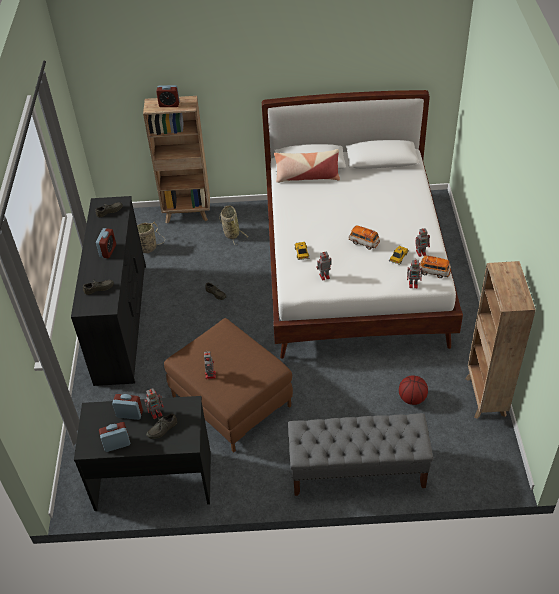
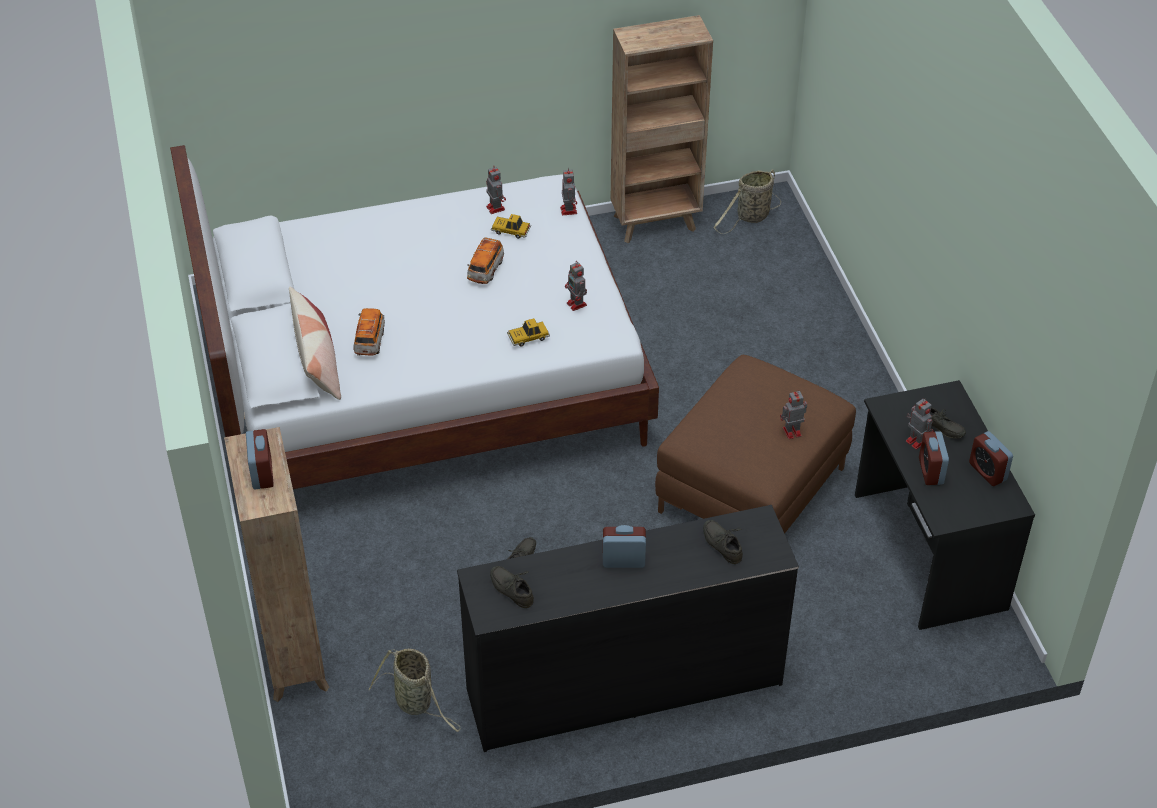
camera: 105 degrees left, 0 degrees up
basket [219,206,249,245] -> basket moved to [714,169,781,234]
grey bench [288,413,433,496] -> none
basketball [399,375,428,405] -> none
toy car [420,255,451,278] -> toy car moved to [353,308,385,356]

